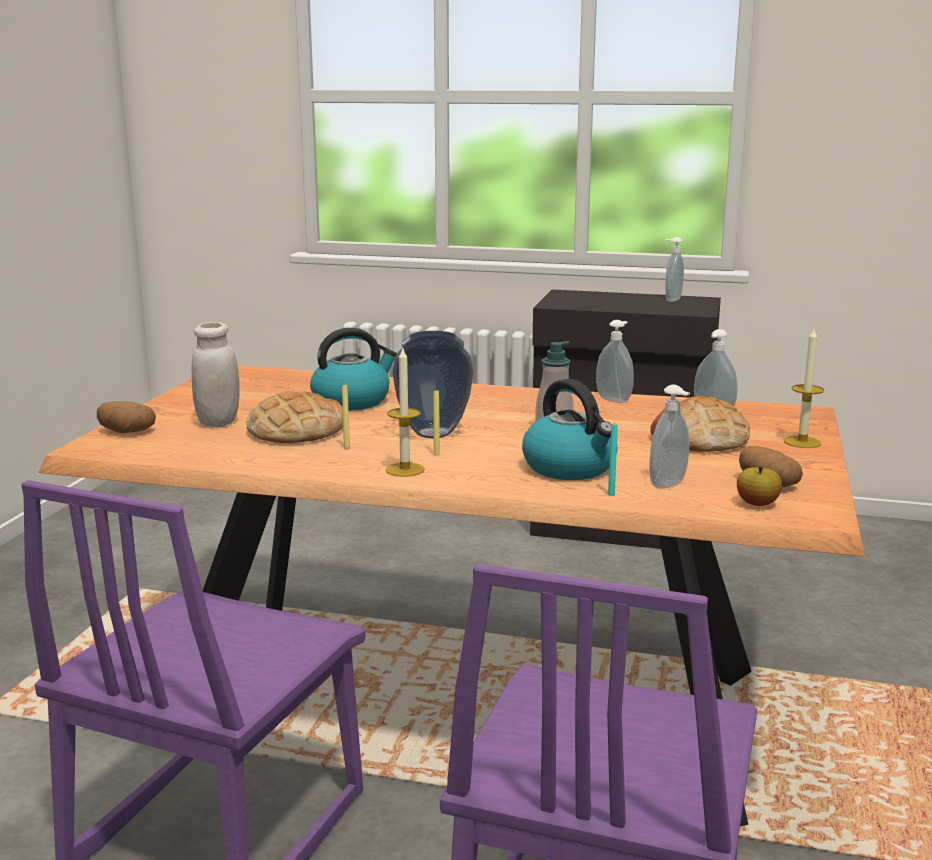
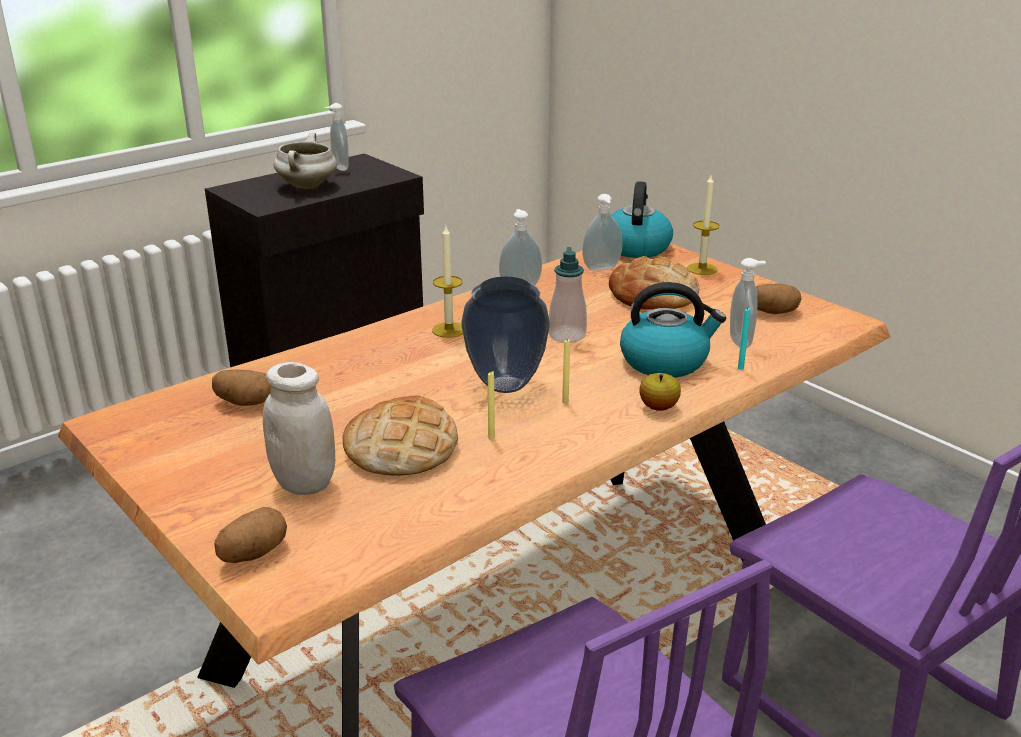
camera: 55 degrees left, 10 degrees up
kettle [310,328,397,410] -> kettle moved to [611,181,673,258]
candle [386,346,425,477] -> candle moved to [432,226,463,338]
apple [737,466,782,506] -> apple moved to [640,373,681,411]
none -> potato [212,369,271,406]
none -> white cooking pot [273,132,337,189]

